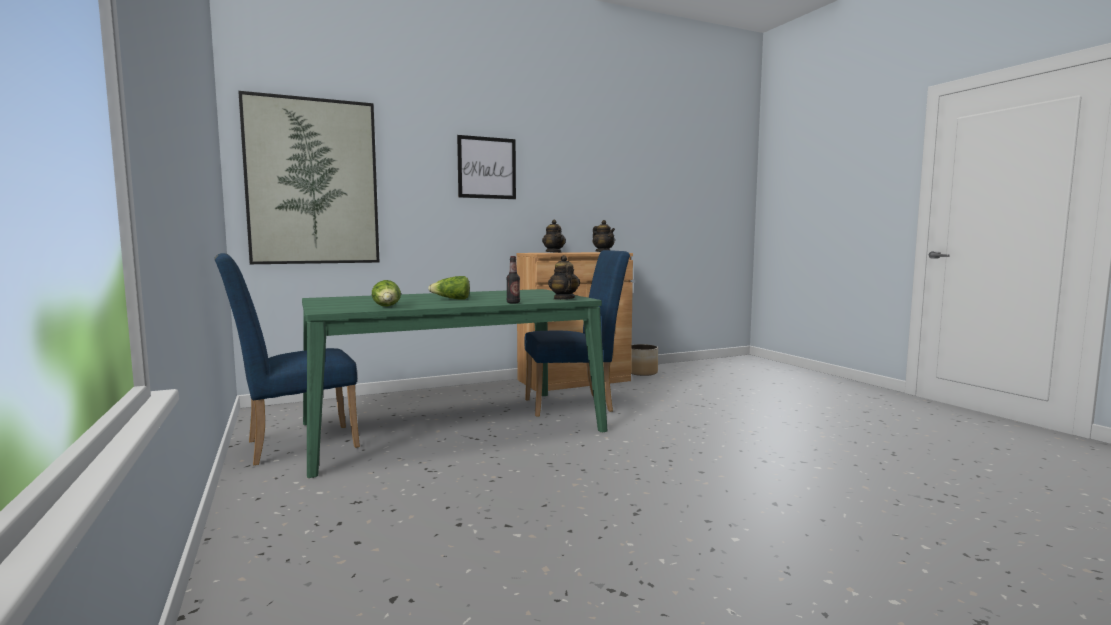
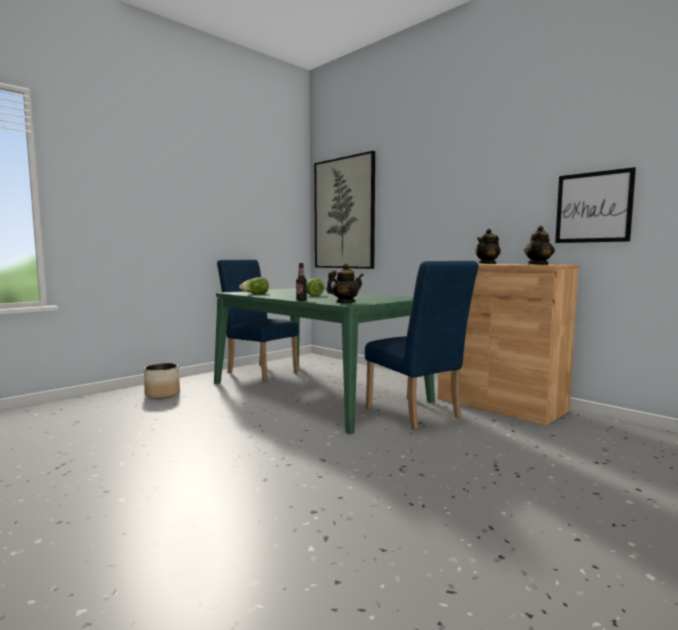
camera: 70 degrees right, 0 degrees up
picture [457,135,516,199] -> picture moved to [555,167,636,243]
planter [631,344,658,376] -> planter moved to [144,363,180,399]

